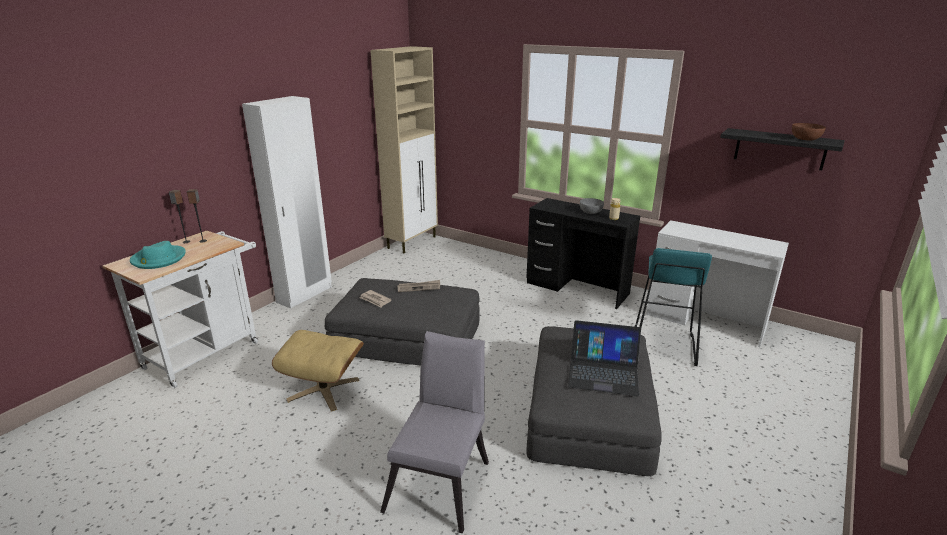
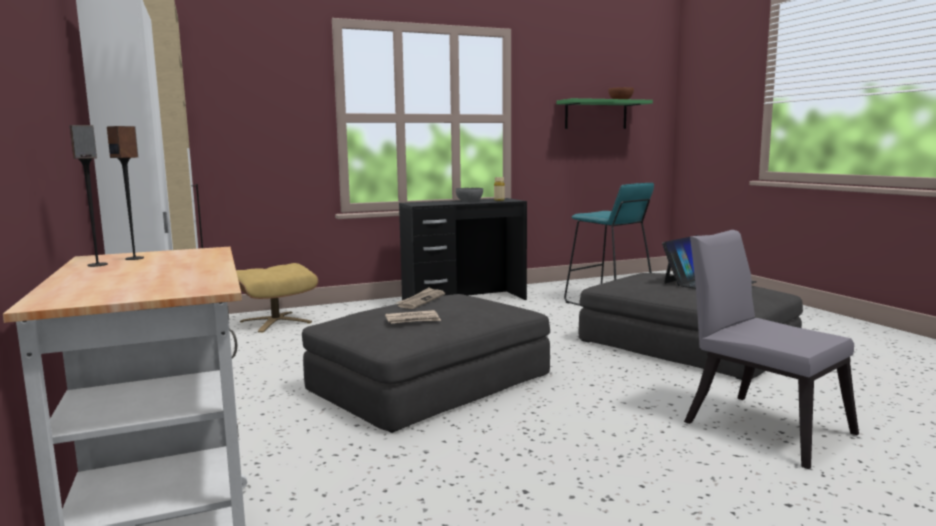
camera: 55 degrees left, 15 degrees down
turquoise hat [130,241,186,269] -> none
beige ottoman [272,330,364,412] -> beige ottoman moved to [236,263,318,332]
white desk [646,220,789,347] -> none
black shelf [720,128,845,170] -> green shelf [556,98,653,129]

